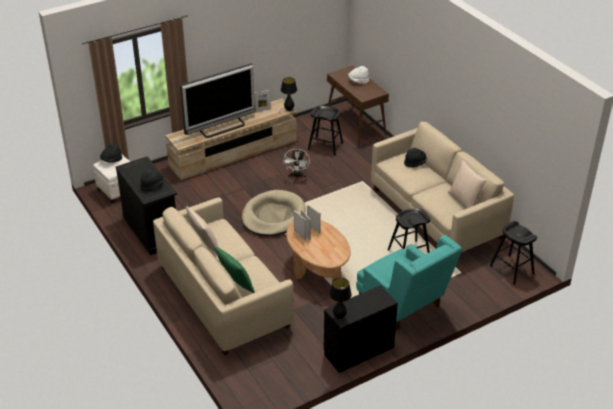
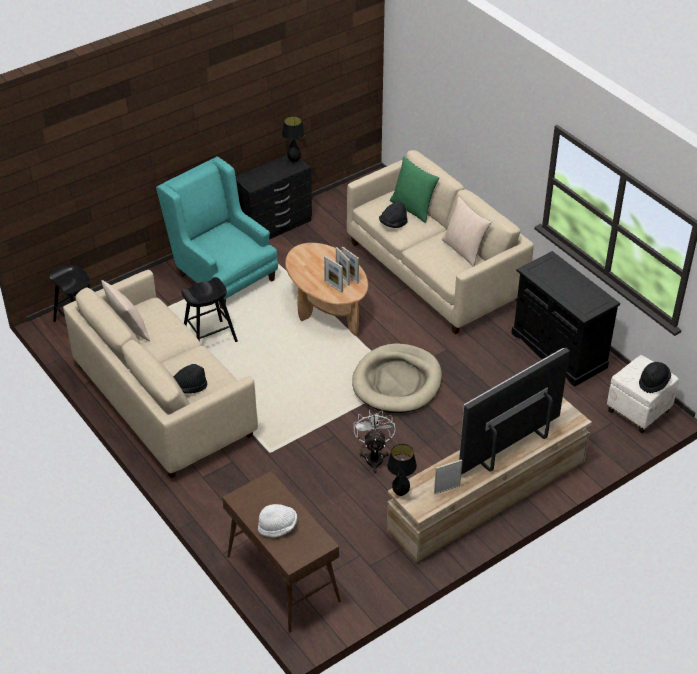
camera: 175 degrees right, 5 degrees up
black hat [141,170,164,191] -> black hat moved to [379,202,408,228]
black stool [308,106,343,156] -> none

